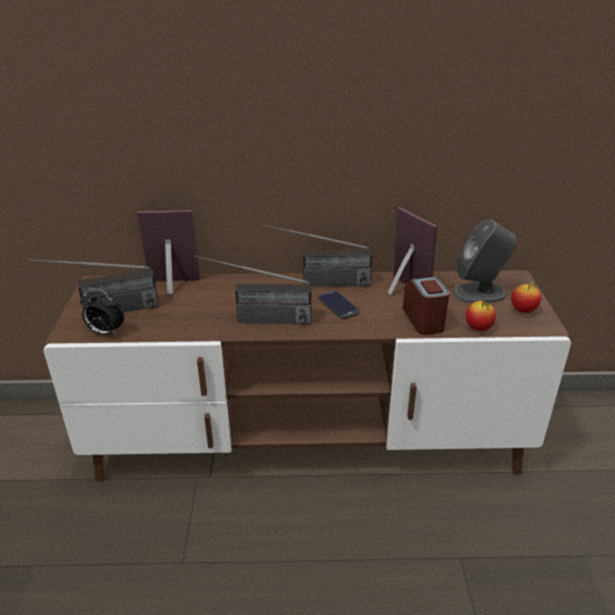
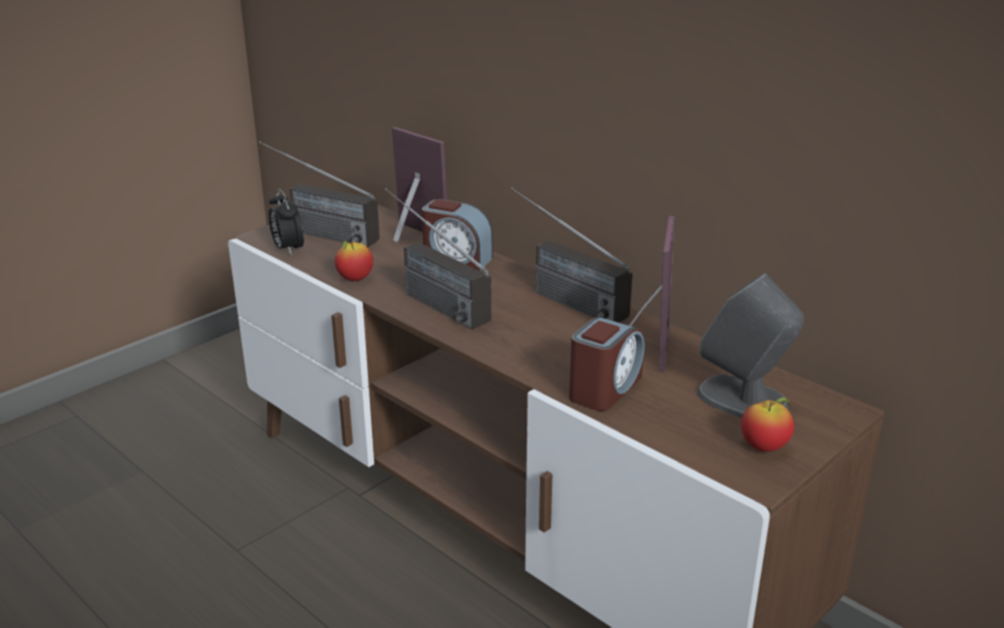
camera: 45 degrees right, 5 degrees down
phone [318,290,360,319] -> none
apple [466,301,496,331] -> apple moved to [335,241,373,281]
none -> alarm clock [422,199,493,271]

